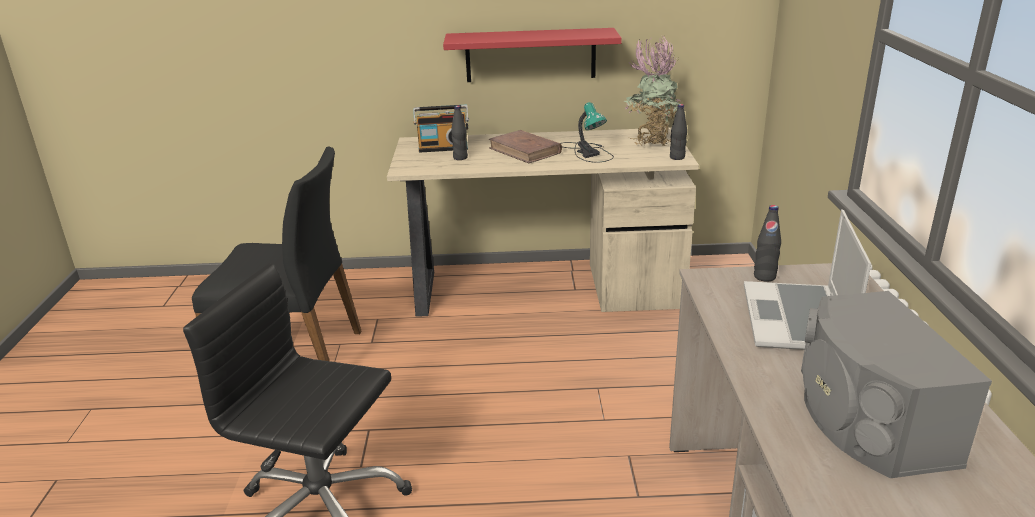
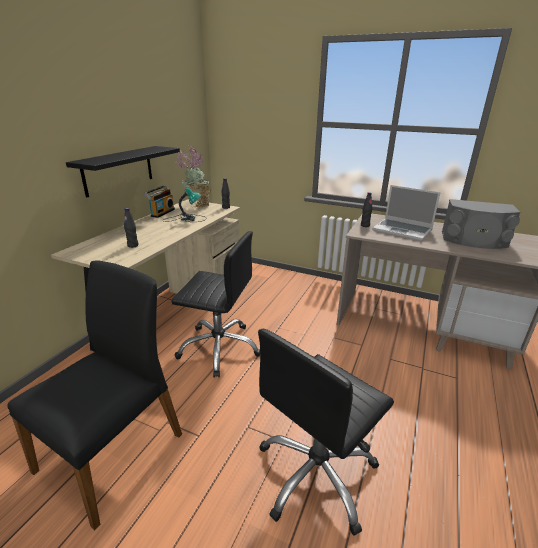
camera: 65 degrees left, 0 degrees up
radio [413,105,469,153] -> radio moved to [144,185,175,218]
red shelf [443,28,622,82] -> black shelf [66,146,180,198]
brown book [489,130,562,163] -> none
none -> black office chair [171,231,260,378]

